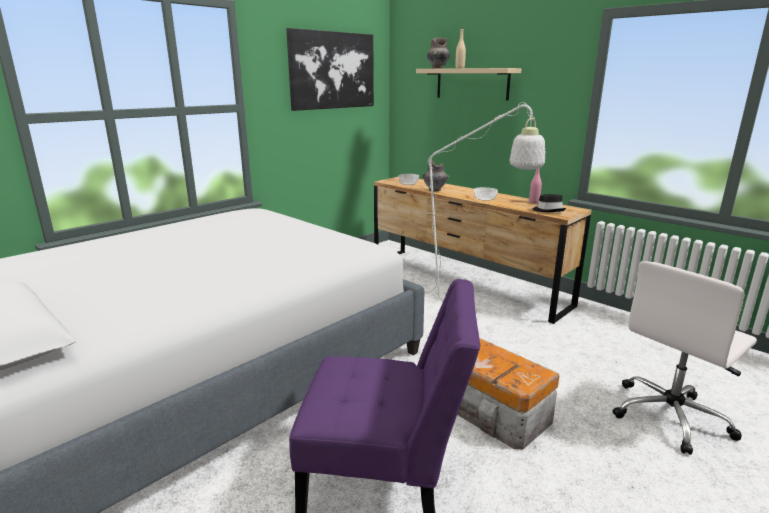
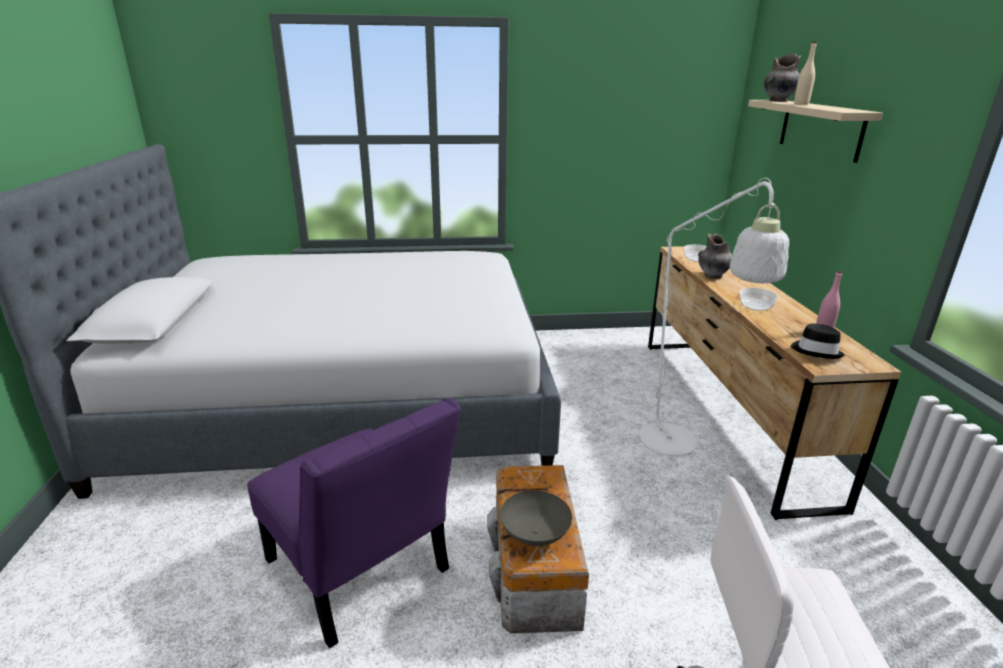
camera: 40 degrees right, 5 degrees up
picture [286,28,374,111] -> none
none -> grey bowl [500,491,572,546]

